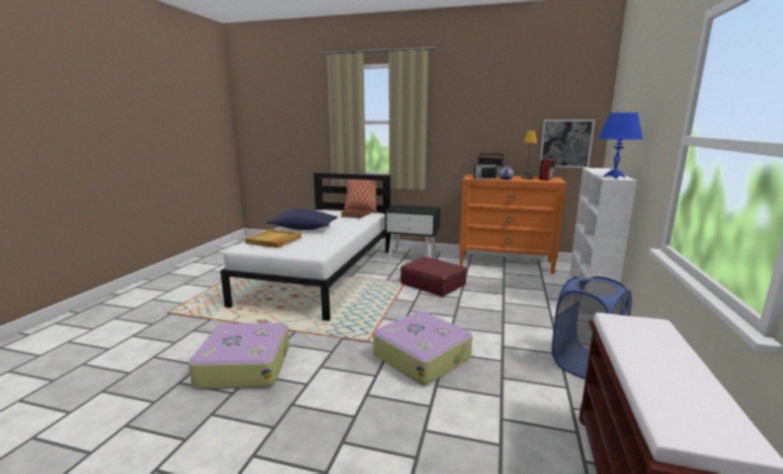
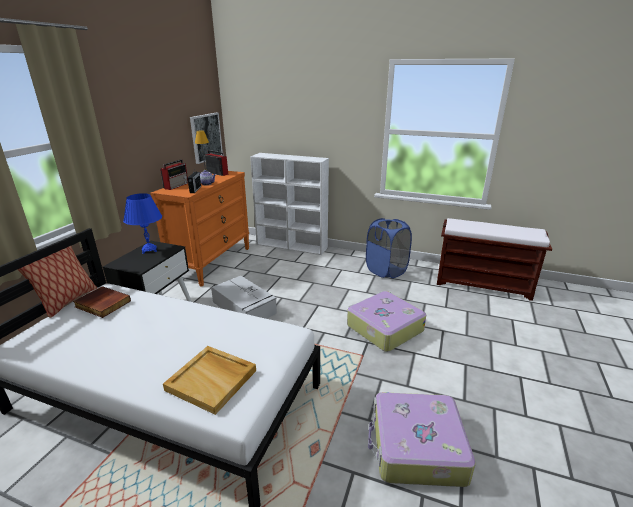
camera: 85 degrees left, 10 degrees up
blue pillow [267,209,337,230] -> none
red suitcase [400,257,467,297] -> grey storage box [211,276,277,319]
blue table lamp [598,112,643,179] -> blue table lamp moved to [123,193,162,254]

